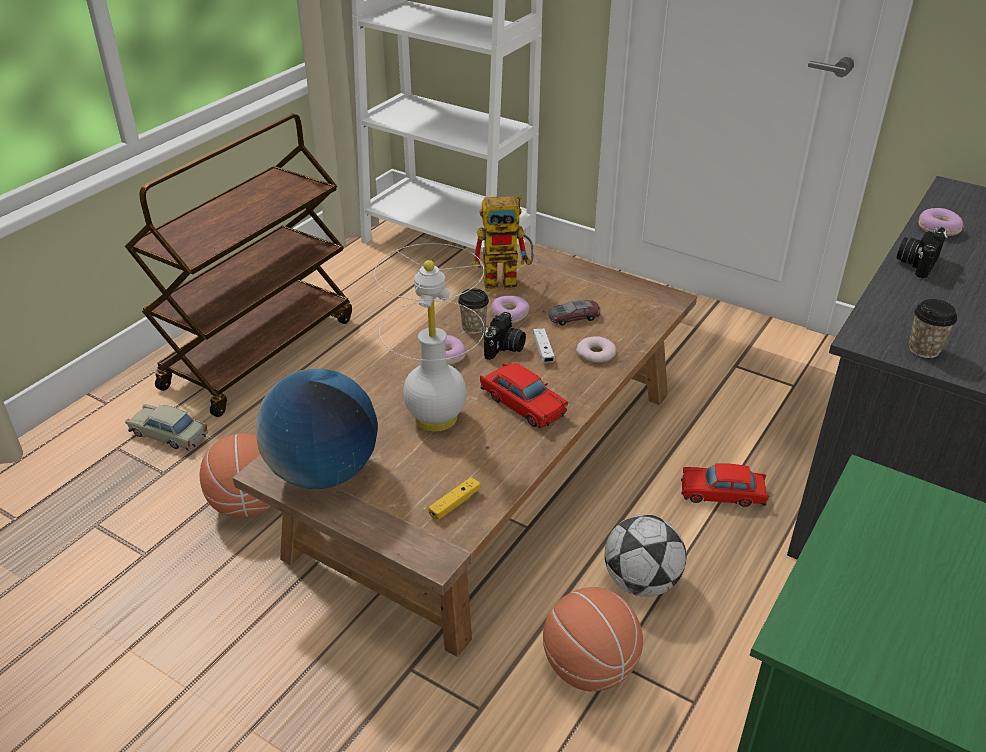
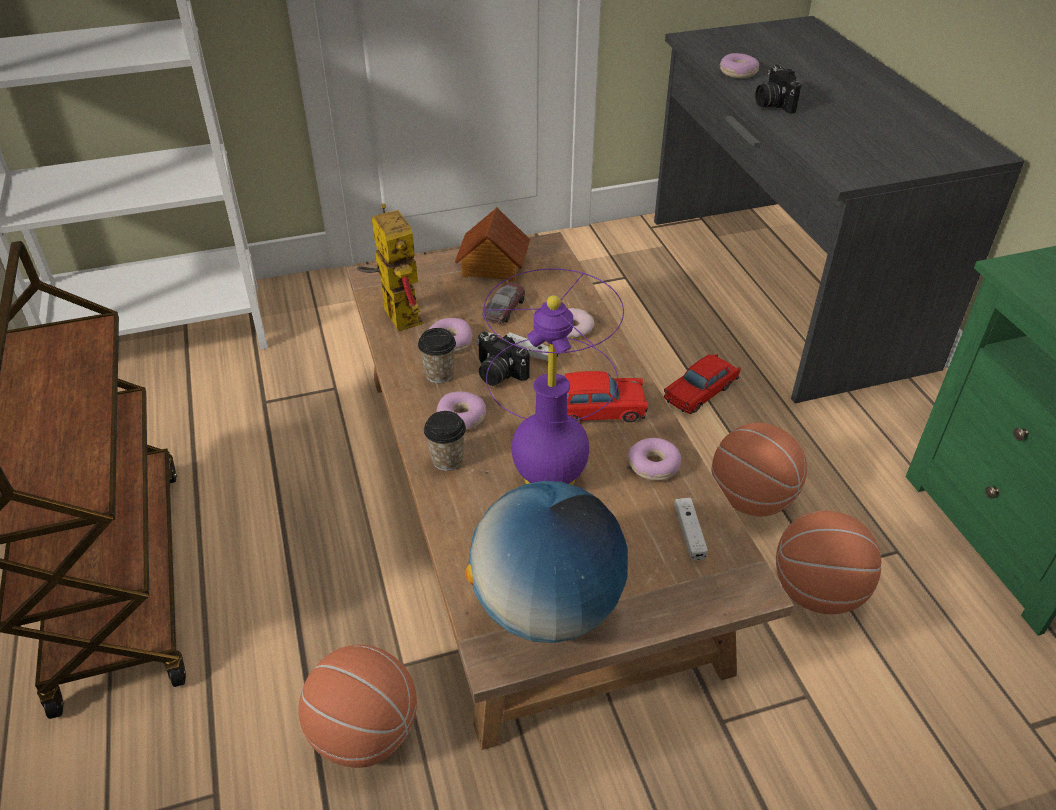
camera: 50 degrees left, 5 degrees up
beige toy car [125,404,208,451] -> none
white table lamp [374,243,485,431] -> purple table lamp [483,269,624,485]
yellow game controller [428,477,481,521] -> white game controller [674,498,708,561]
toy robot [472,195,533,291] -> toy robot turned 60 degrees counterclockwise [357,203,424,331]
camera [484,312,526,360] -> camera turned 150 degrees clockwise [476,331,530,386]
football [605,515,686,597] -> basketball [712,423,807,517]
cup [909,299,957,358] -> cup moved to [424,411,466,471]
none -> toy house [455,207,530,281]
none -> donut [628,438,682,481]

